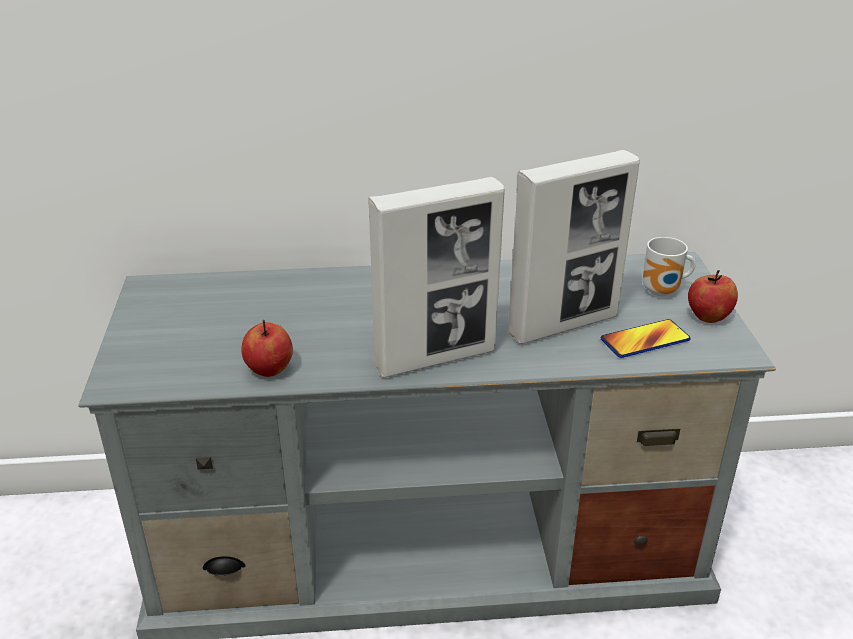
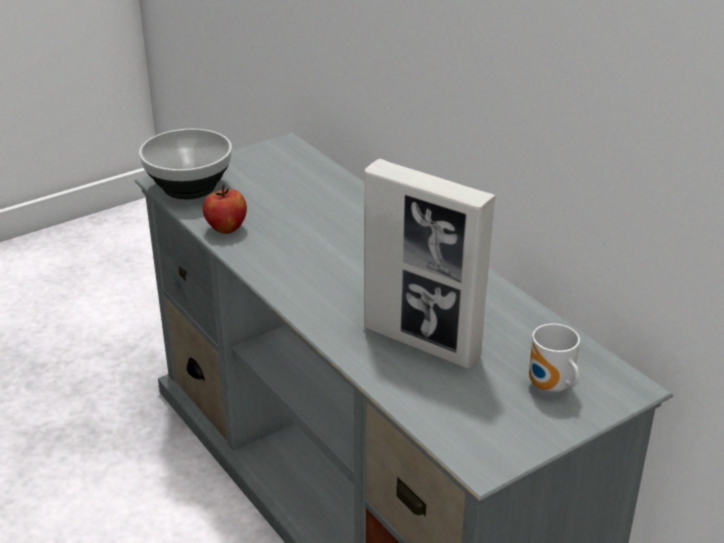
camera: 60 degrees right, 0 degrees up
picture frame [368,177,505,378] -> none
phone [601,319,691,358] -> none
apple [688,270,738,323] -> none
none -> bowl [139,129,232,199]

